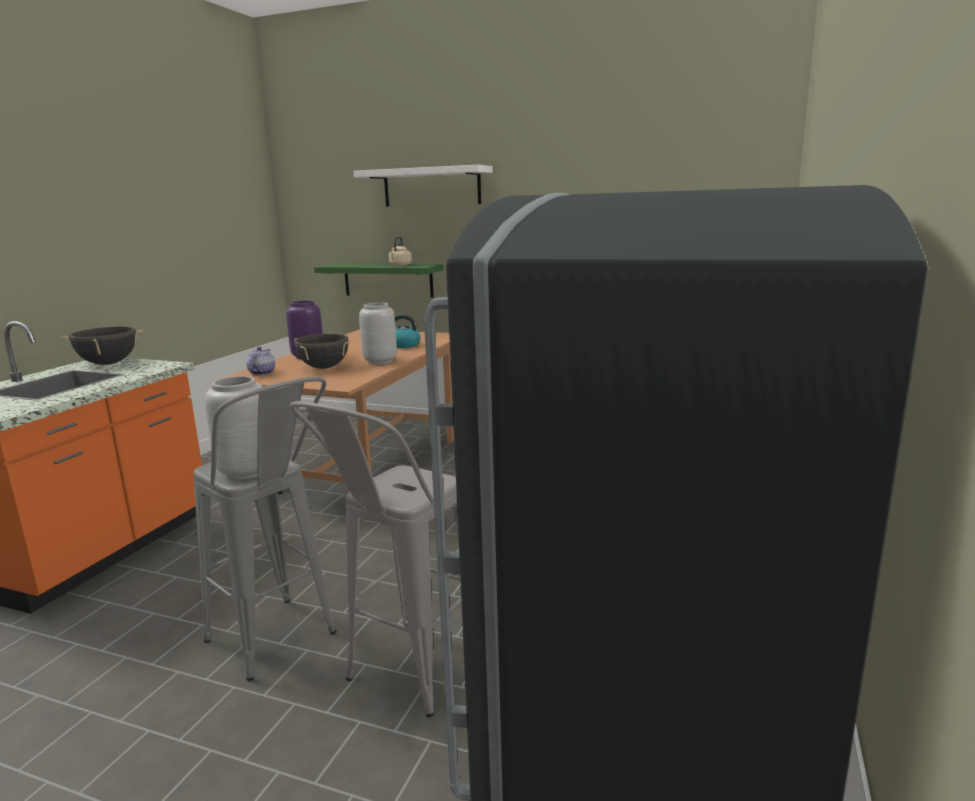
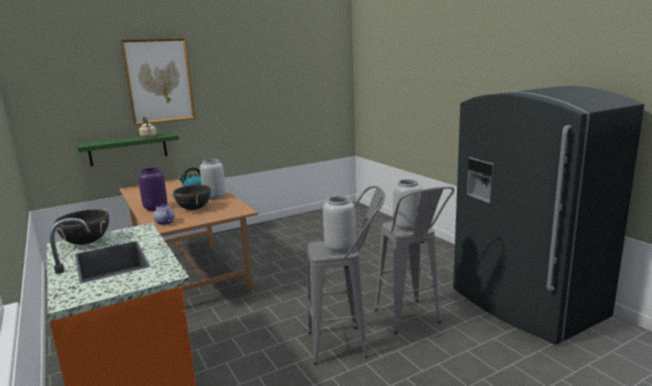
camera: 50 degrees left, 0 degrees up
white shelf [353,165,493,207] -> picture [121,38,196,125]
none -> grey vase [393,179,422,231]

